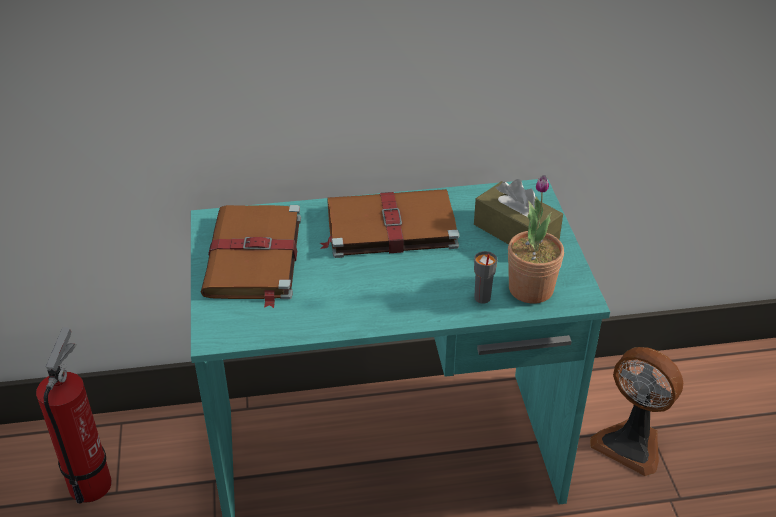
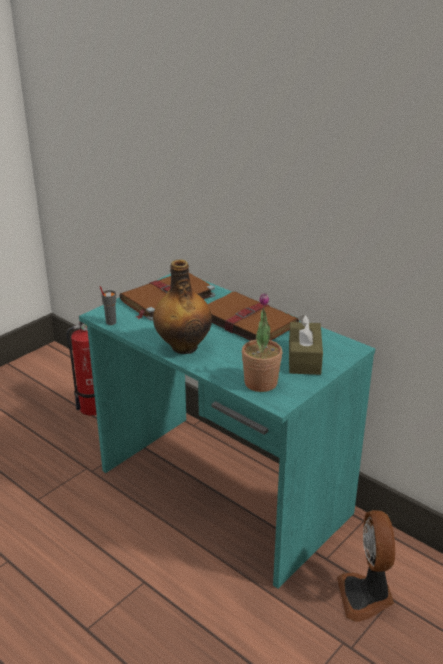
camera: 50 degrees right, 10 degrees down
grey cup [474,251,497,303] -> grey cup moved to [100,286,116,325]
none -> bottle [153,260,212,354]

